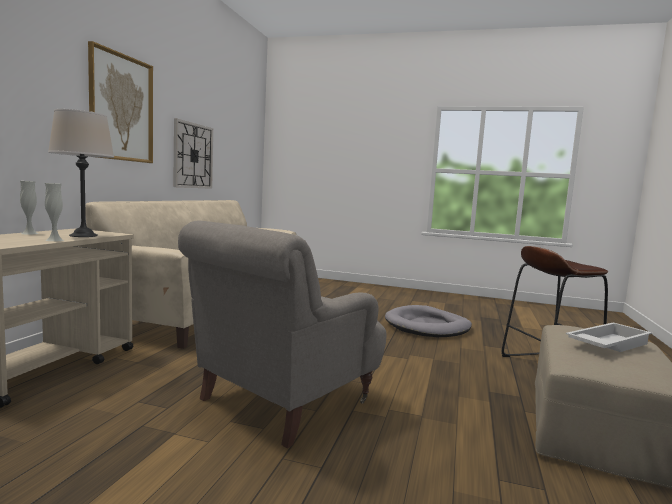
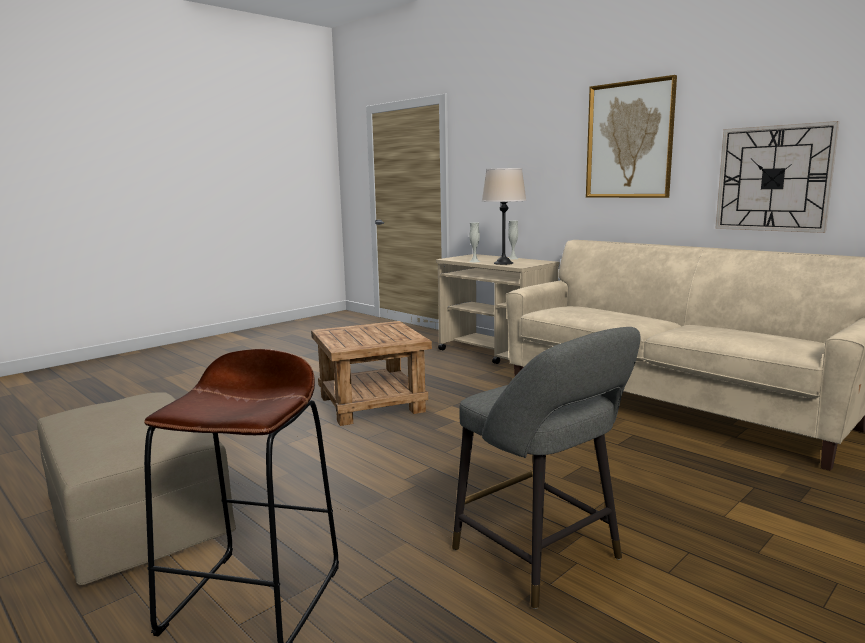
camera: 120 degrees right, 5 degrees up
grey armchair [178,220,386,448] -> brown side table [311,321,432,426]
grey dog bed [385,305,472,337] -> grey stool [452,327,640,609]
white tray [566,322,652,352] -> none

